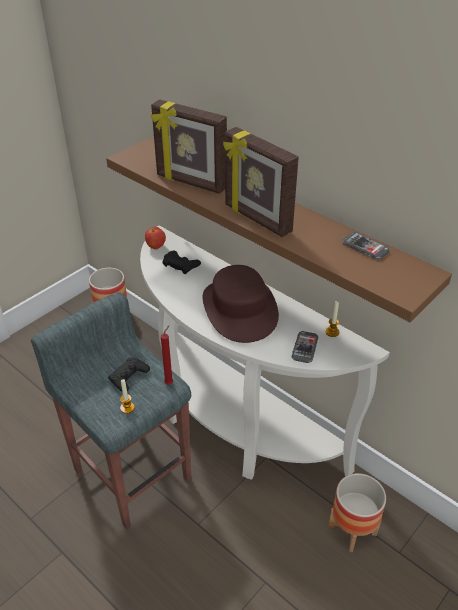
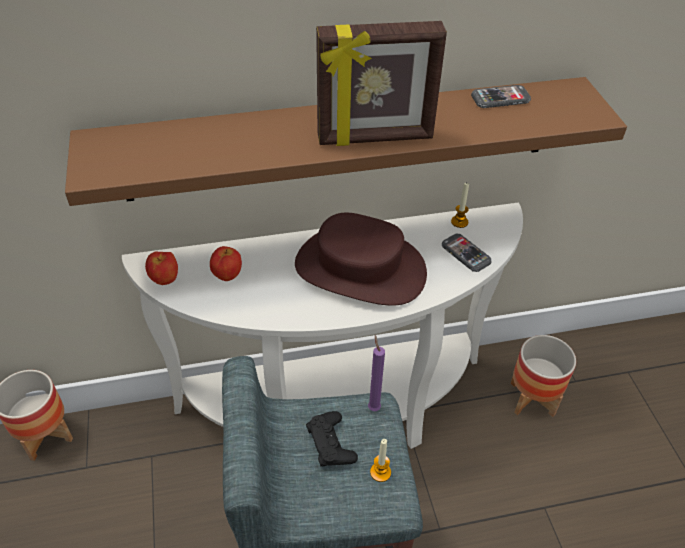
camera: 55 degrees left, 5 degrees up
picture frame [151,99,227,194] -> none
red candle [161,326,173,385] -> purple candle [368,335,385,411]
black game controller [162,251,201,274] -> apple [210,246,242,281]

